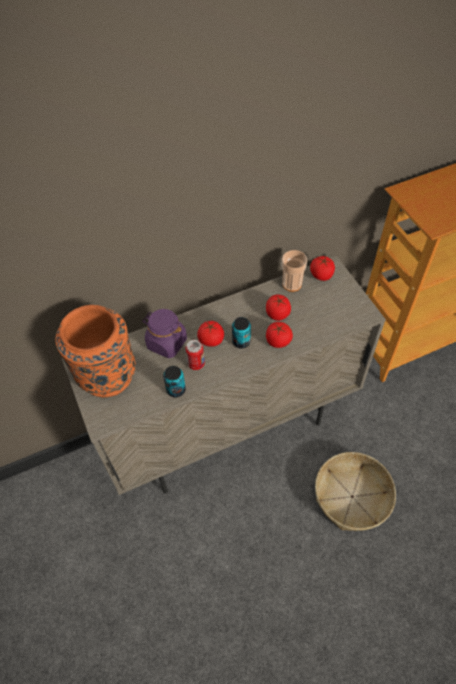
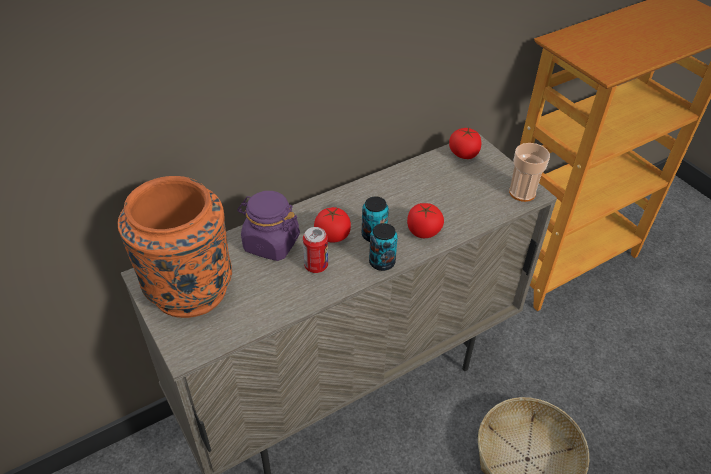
camera: 10 degrees left, 10 degrees down
can [163,366,186,398] -> can moved to [369,223,398,271]
tomato [266,295,291,321] -> none
cup [282,250,307,292] -> cup moved to [509,143,550,202]

